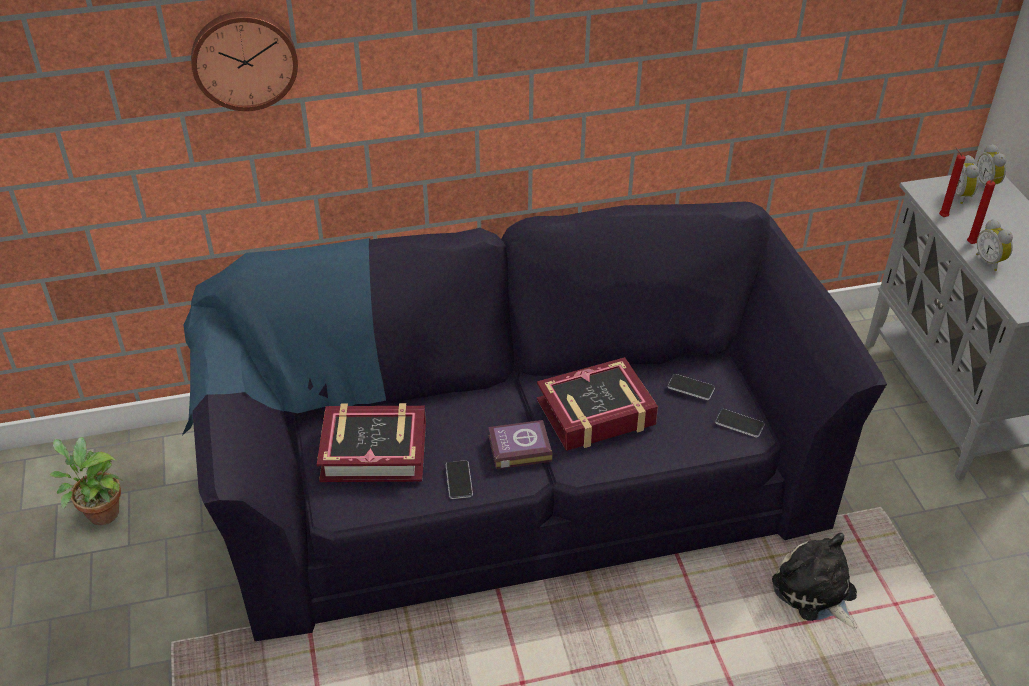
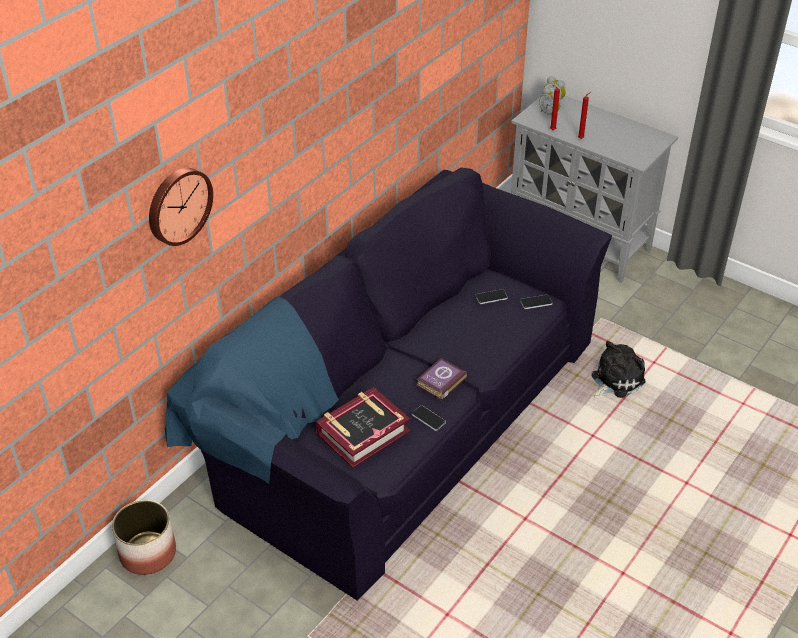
camera: 40 degrees left, 0 degrees up
potted plant [50,437,123,525] -> none
book [537,357,658,451] -> none
plush toy [772,533,857,629] -> plush toy turned 120 degrees clockwise [591,341,645,398]
alarm clock [976,219,1013,271] -> none
none -> planter [112,500,176,575]

